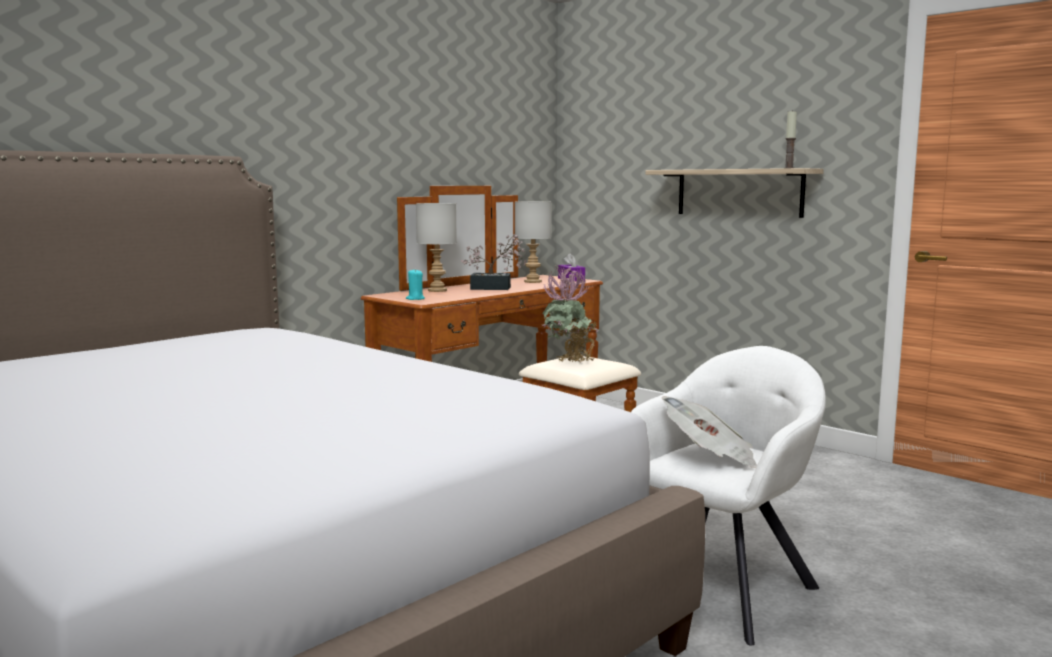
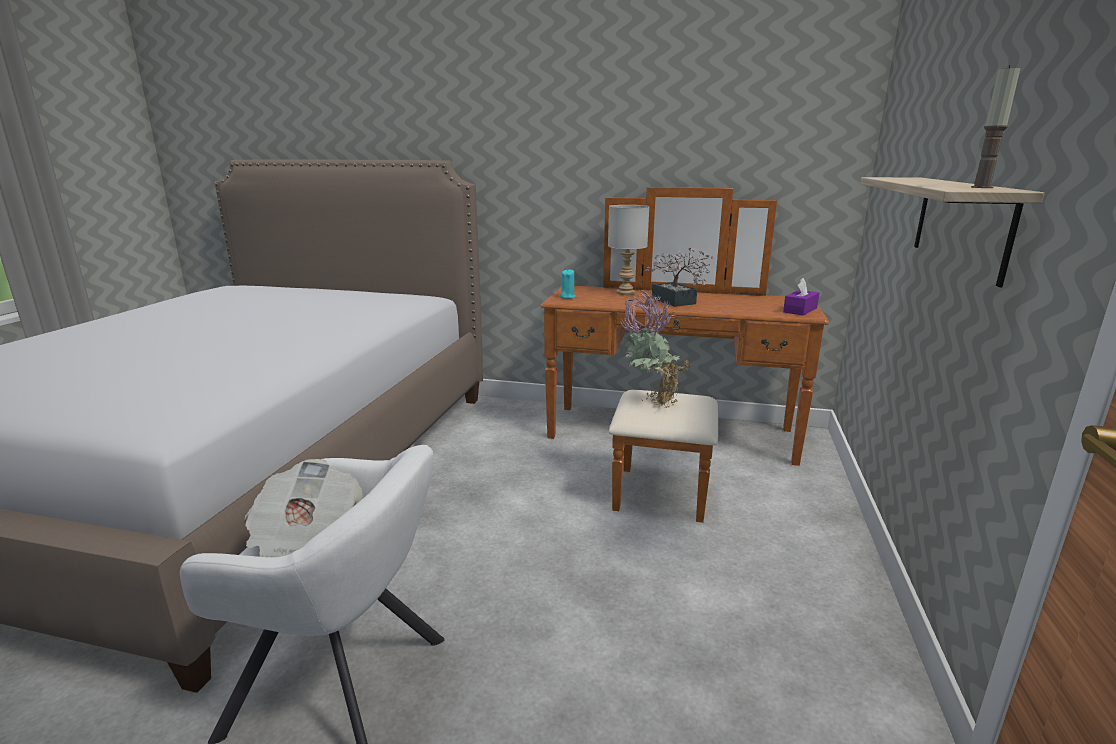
camera: 60 degrees right, 10 degrees up
grey table lamp [515,201,551,283] -> none

